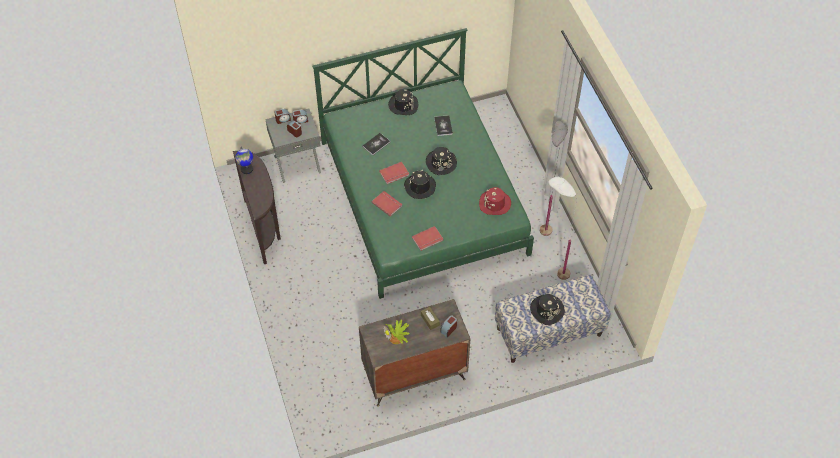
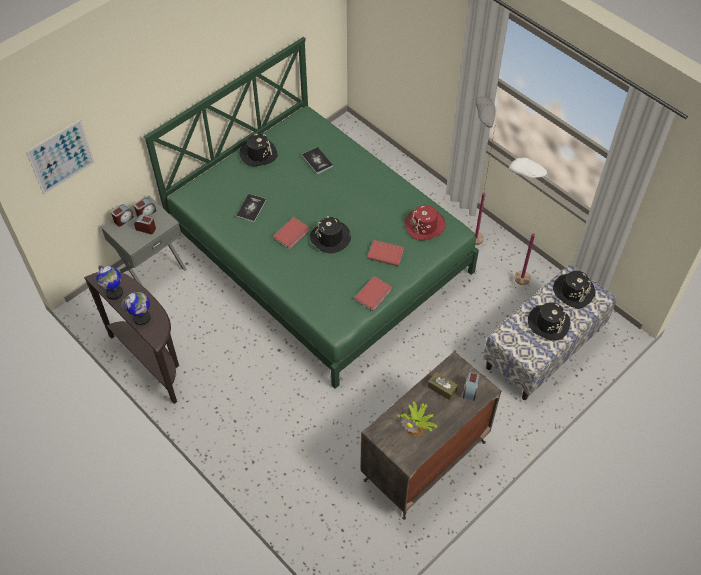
camera: 25 degrees left, 0 degrees up
red book [372,191,402,216] -> red book moved to [367,240,404,266]
black hat [426,147,457,175] -> black hat moved to [553,271,596,308]
none -> picture [26,119,95,195]
none -> globe [121,292,150,325]

